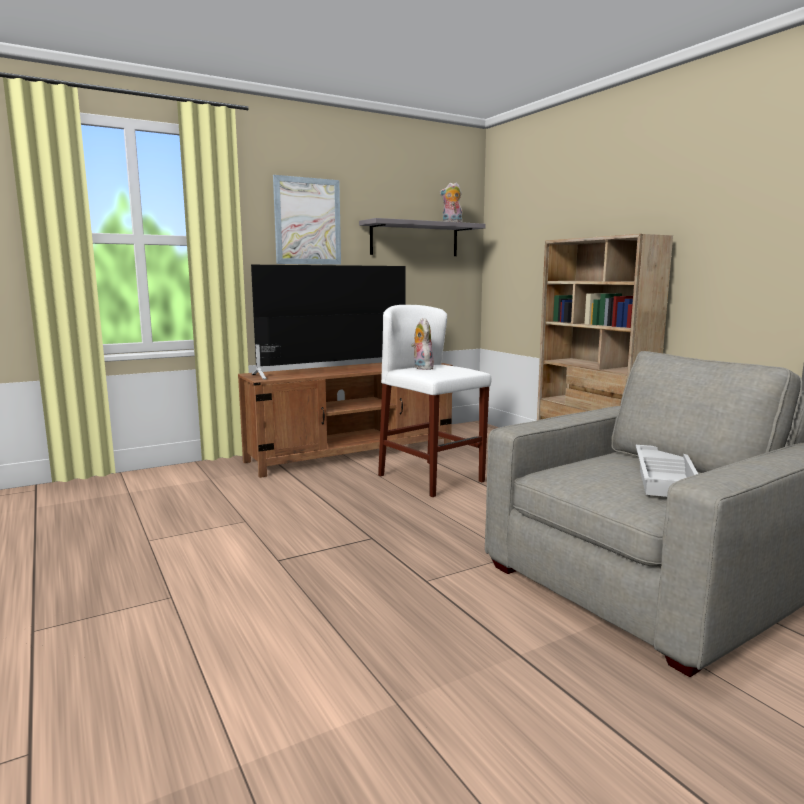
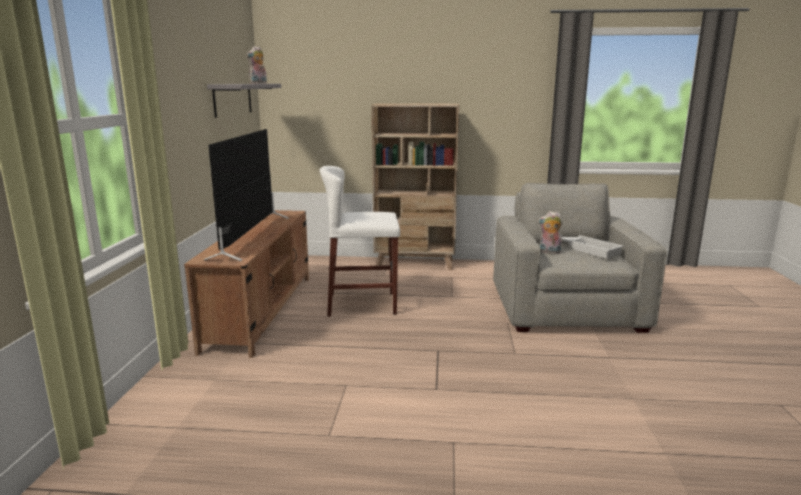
camera: 55 degrees left, 5 degrees up
picture [273,175,341,265] -> none
plush toy [411,318,434,370] -> plush toy moved to [538,211,563,254]

